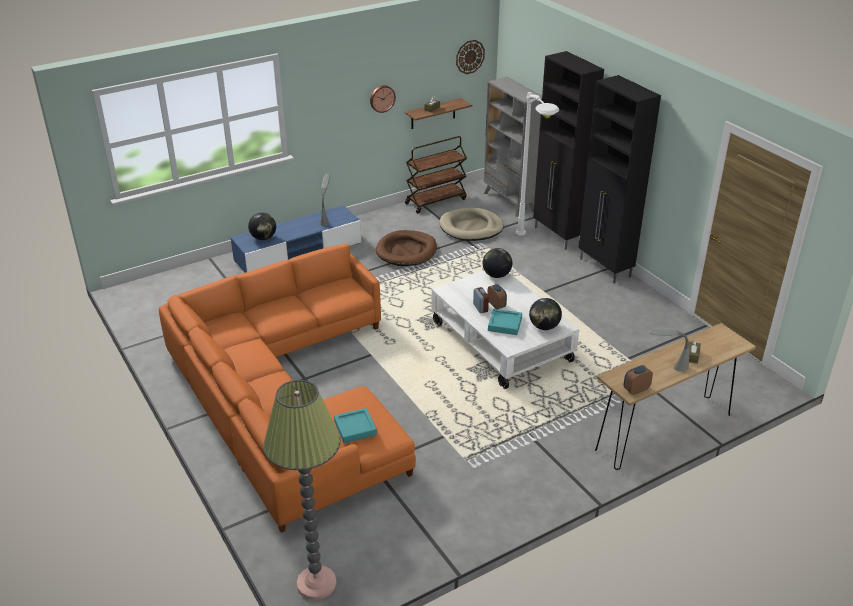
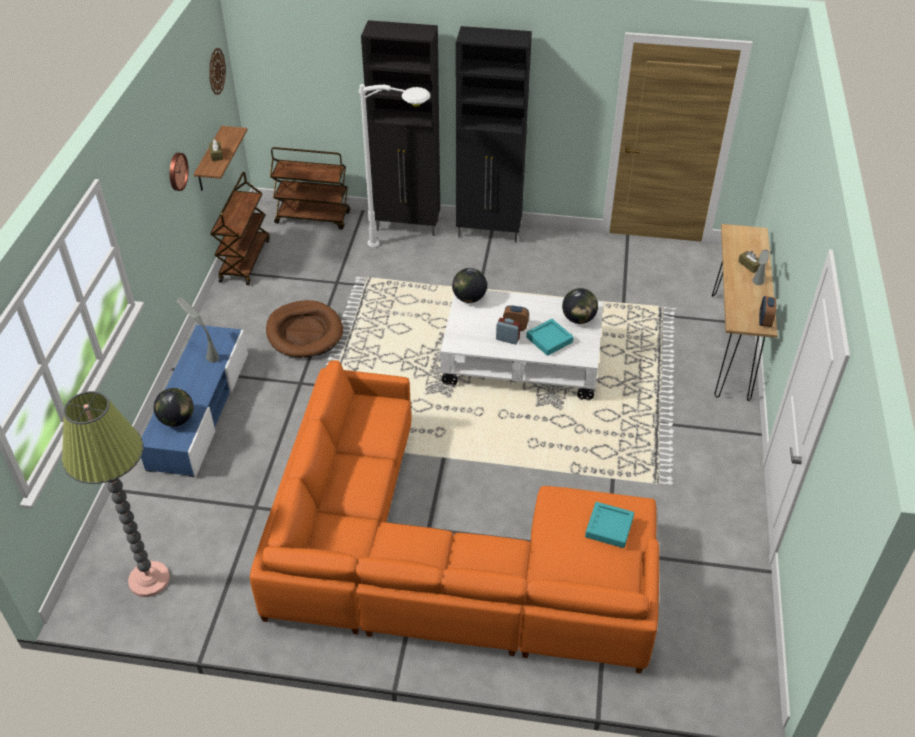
camera: 50 degrees left, 10 degrees up
floor lamp [264,380,341,600] -> floor lamp moved to [62,391,170,597]
beige dog bed [439,208,504,241] -> none
grey bookcase [484,77,542,217] -> brown cart [270,147,351,230]

